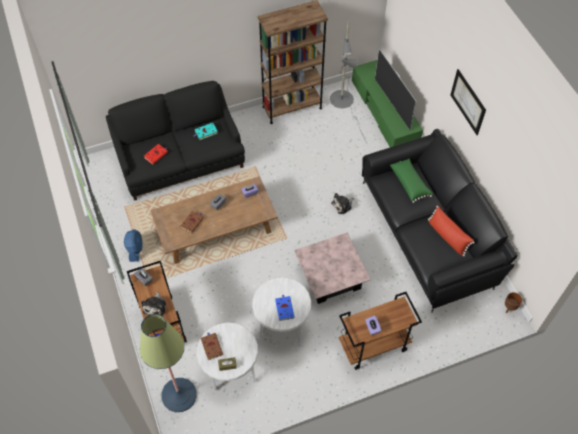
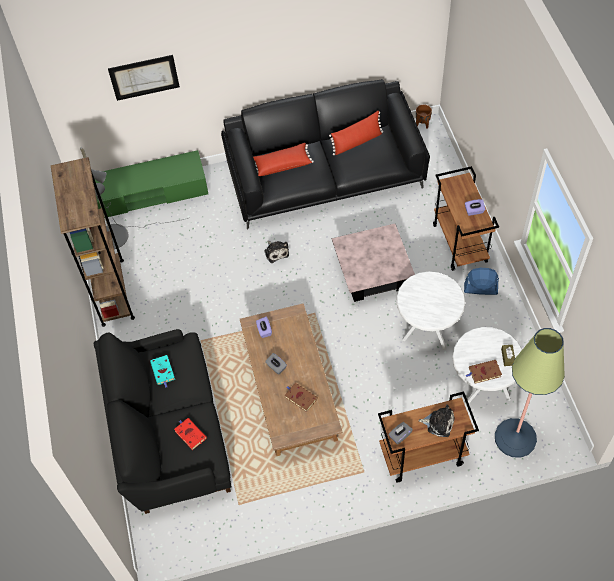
camera: 80 degrees left, 0 degrees up
blue fan [124,229,143,262] -> blue fan moved to [464,268,499,295]
blue book [275,295,295,321] -> none
television [375,49,417,130] -> none
green pillow [390,159,433,203] -> red pillow [253,143,314,176]
picture [451,69,486,135] -> picture moved to [108,55,180,101]

